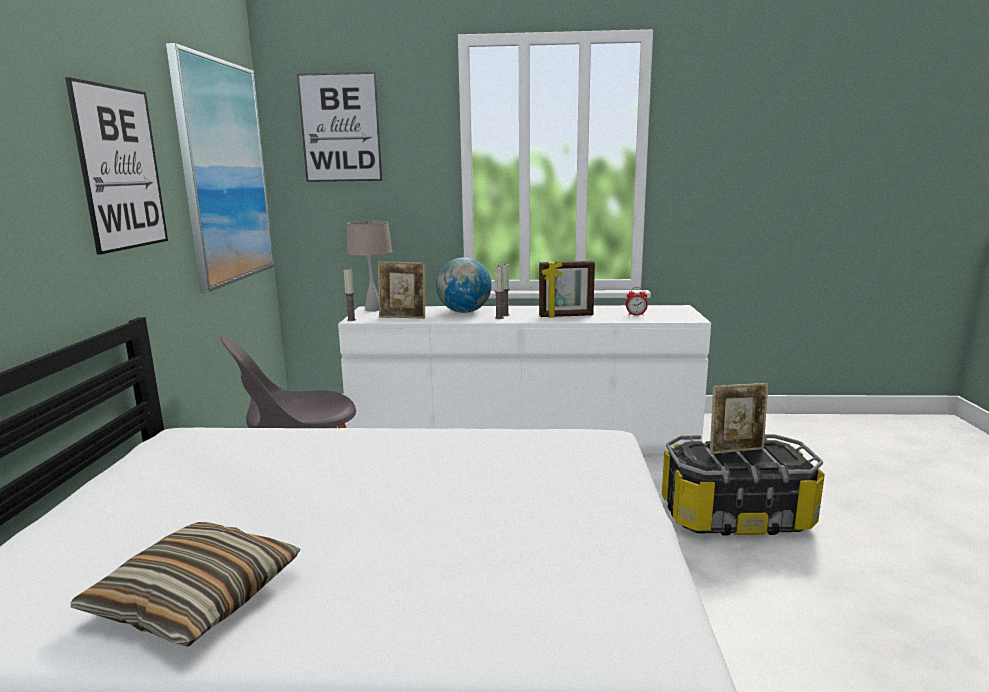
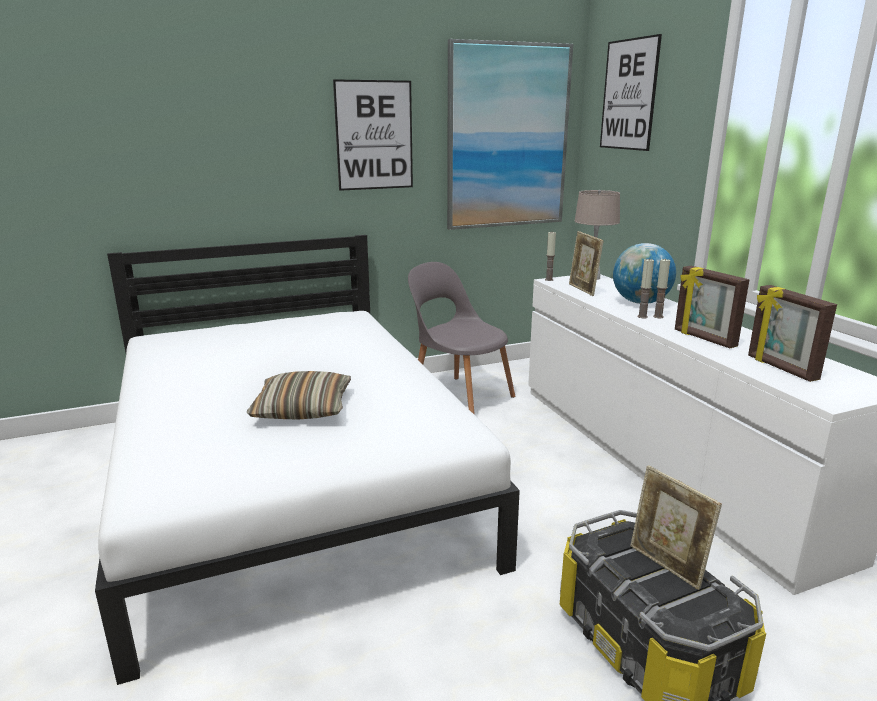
camera: 65 degrees right, 5 degrees up
pillow [70,522,301,647] -> pillow moved to [247,371,351,420]
alarm clock [626,287,648,316] -> picture frame [748,285,837,382]

